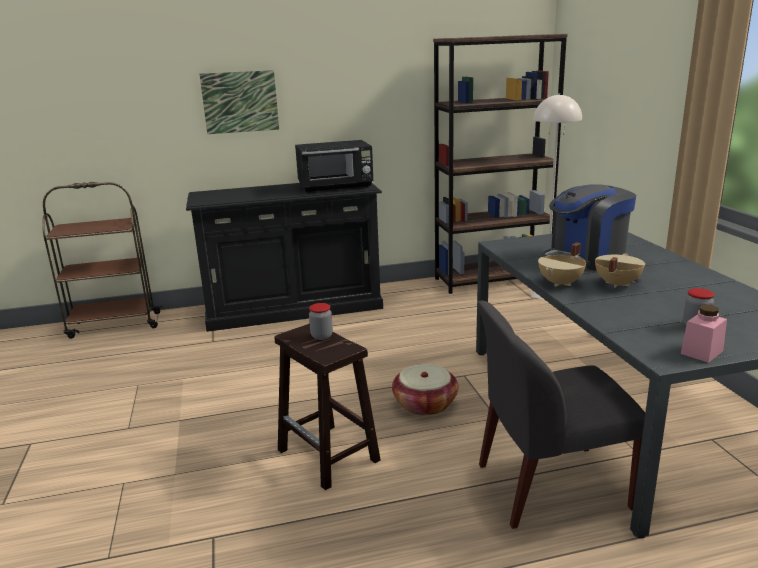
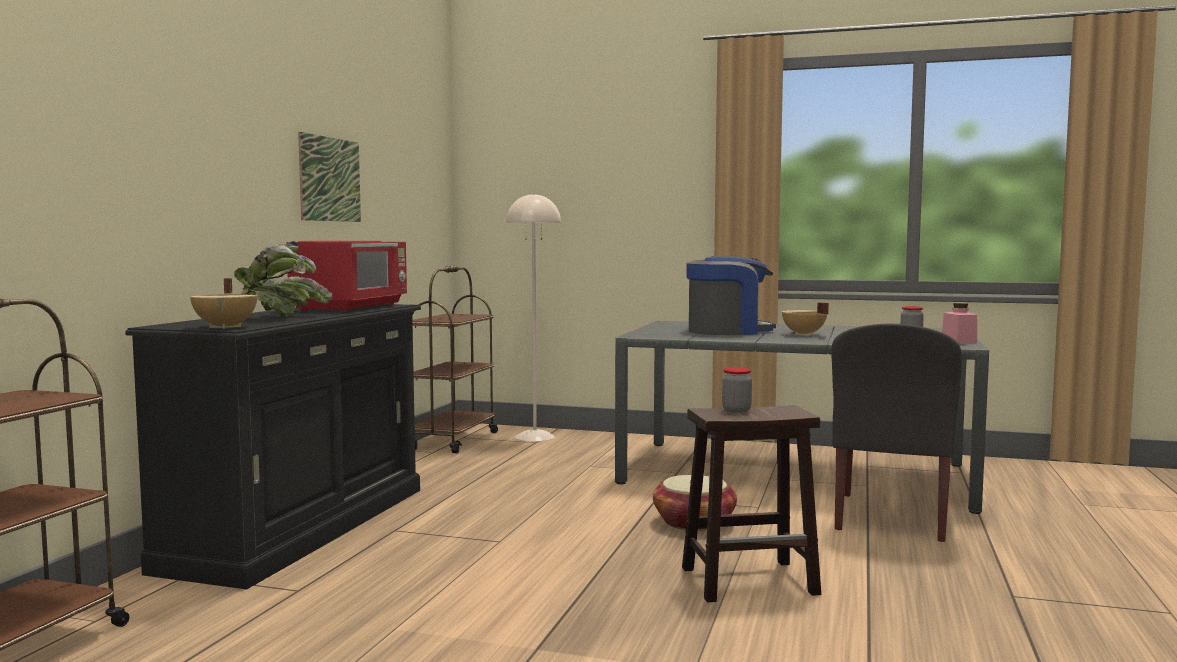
camera: 60 degrees left, 15 degrees down
picture [200,70,279,134] -> picture moved to [298,132,361,222]
black microwave [295,140,373,193] -> red microwave [286,241,407,312]
brown bookcase [433,34,568,294] -> brown cart [412,265,498,453]
beige cooking pot [538,242,586,287] -> beige cooking pot moved to [189,278,258,329]
coffee machine [541,184,636,271] -> coffee machine turned 105 degrees counterclockwise [686,256,776,335]
none -> potted plant [234,241,332,317]

